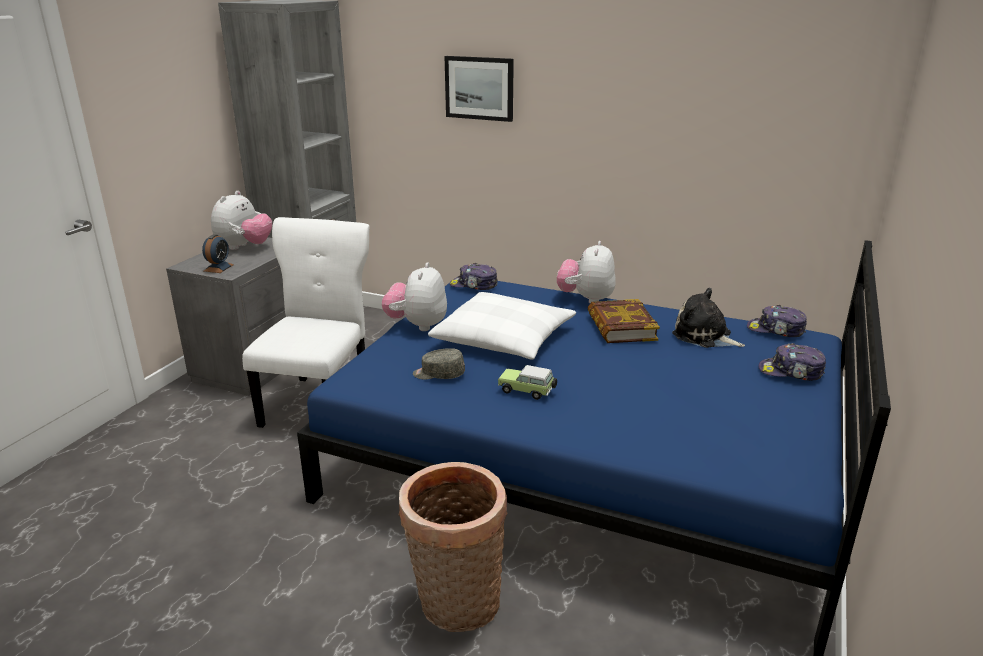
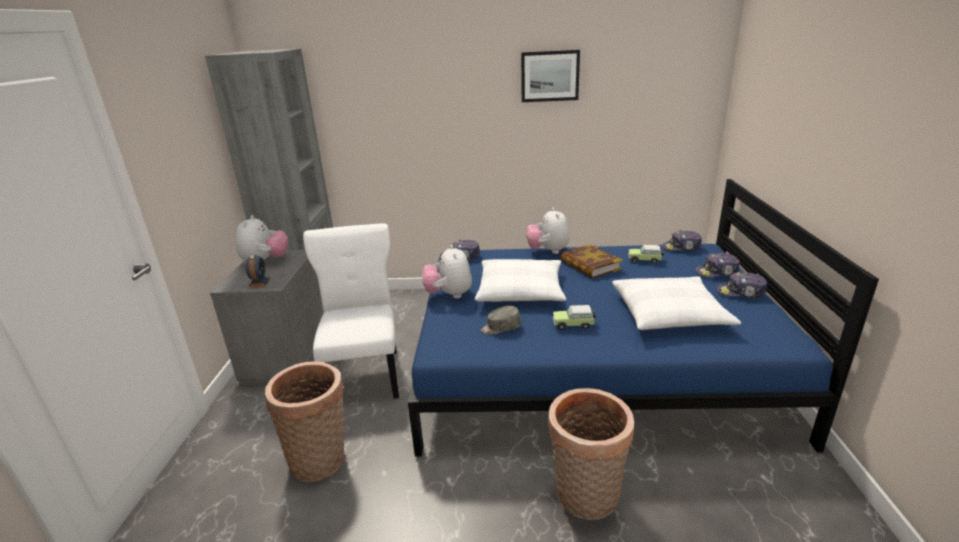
camera: 20 degrees left, 0 degrees up
picture [444,56,514,122] -> picture moved to [521,50,580,102]
plush toy [672,288,745,348] -> toy car [628,245,664,264]
none -> basket [265,361,345,482]
none -> white pillow [612,276,741,330]
none -> cap [717,272,767,298]

